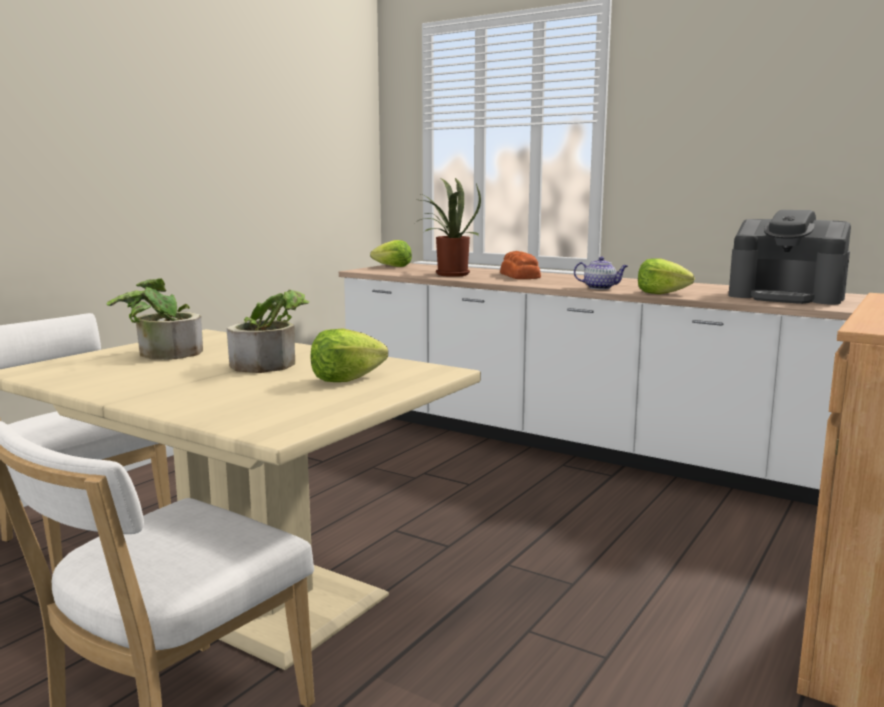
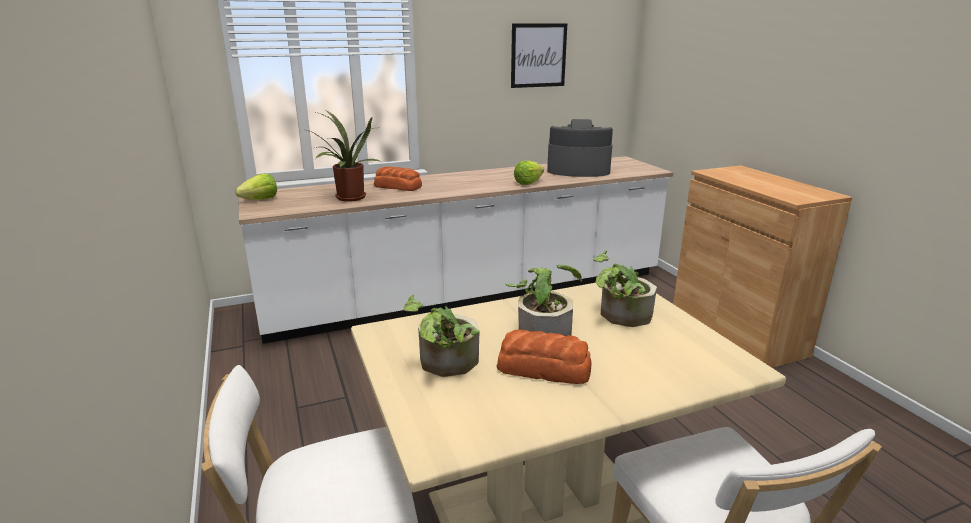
camera: 55 degrees left, 10 degrees up
lettuce [311,328,388,382] -> potted plant [593,250,657,327]
teapot [574,257,628,290] -> none
coffee machine [728,210,851,305] -> coffee machine turned 150 degrees counterclockwise [547,119,613,177]
none -> bread [497,329,592,384]
none -> picture [511,24,567,88]

